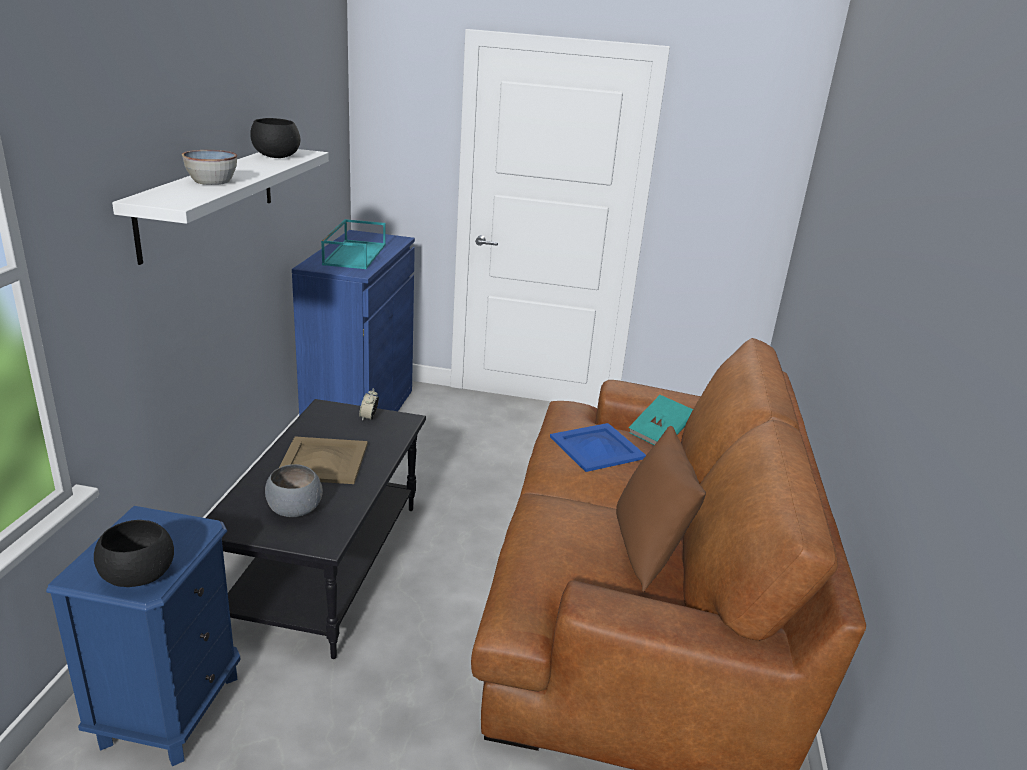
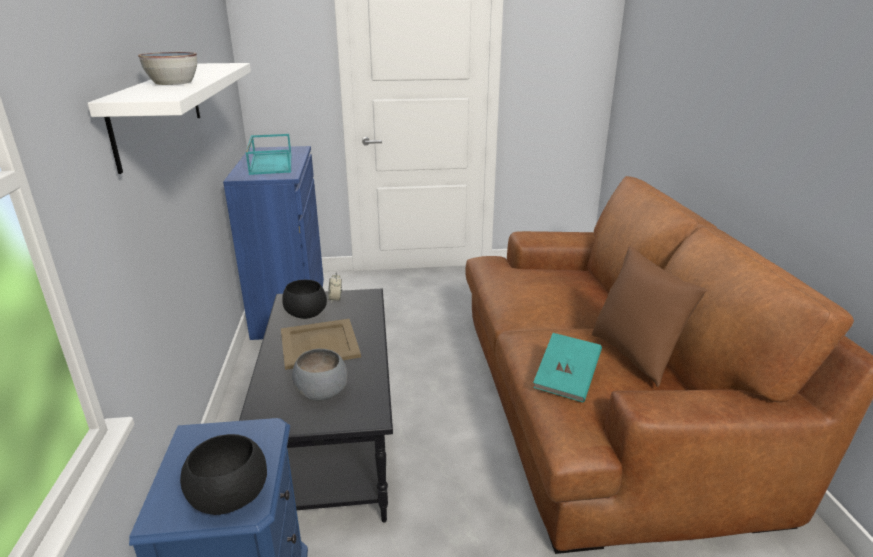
camera: 15 degrees left, 0 degrees up
black bowl [250,118,300,158] -> black bowl moved to [282,280,327,319]
blue tray [550,423,646,472] -> none
turquoise book [629,395,693,445] -> turquoise book moved to [533,333,602,402]

